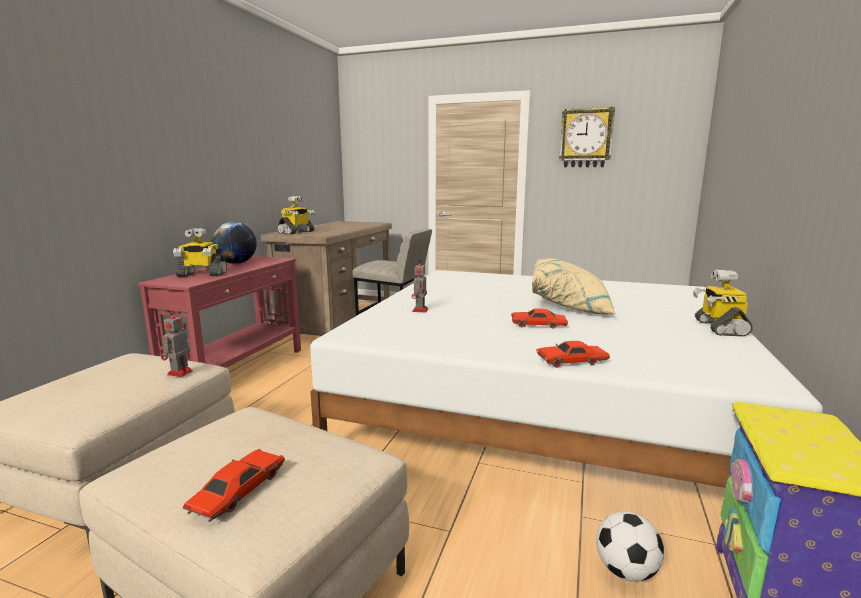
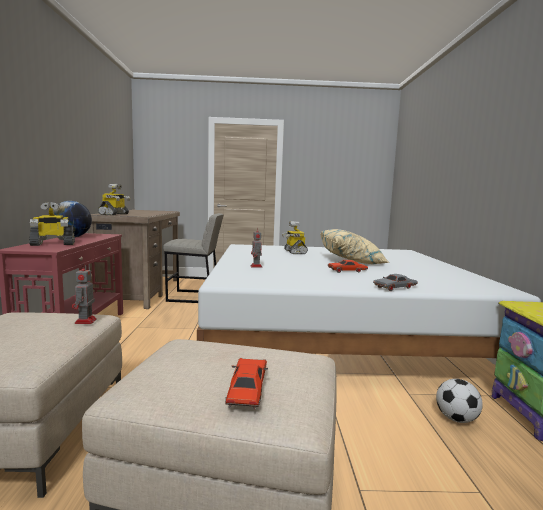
camera: 20 degrees left, 5 degrees down
red toy car [536,341,610,368] -> grey toy car [373,274,418,291]
wall clock [559,107,615,167] -> none
toy robot [693,270,753,337] -> toy robot moved to [282,221,308,254]

